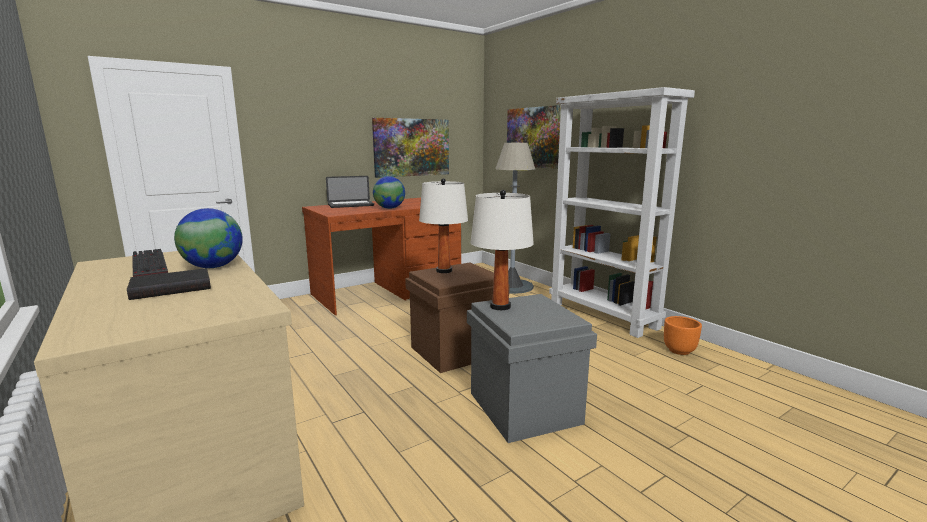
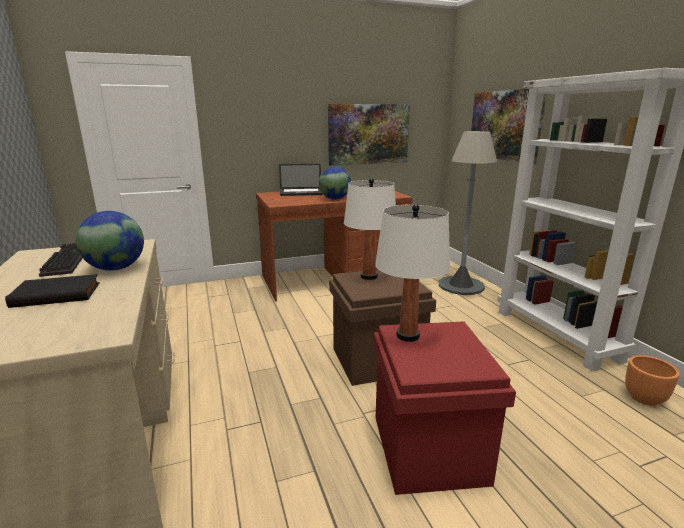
camera: 15 degrees right, 5 degrees up
grey storage box [467,294,597,443] -> red storage box [373,321,516,495]

